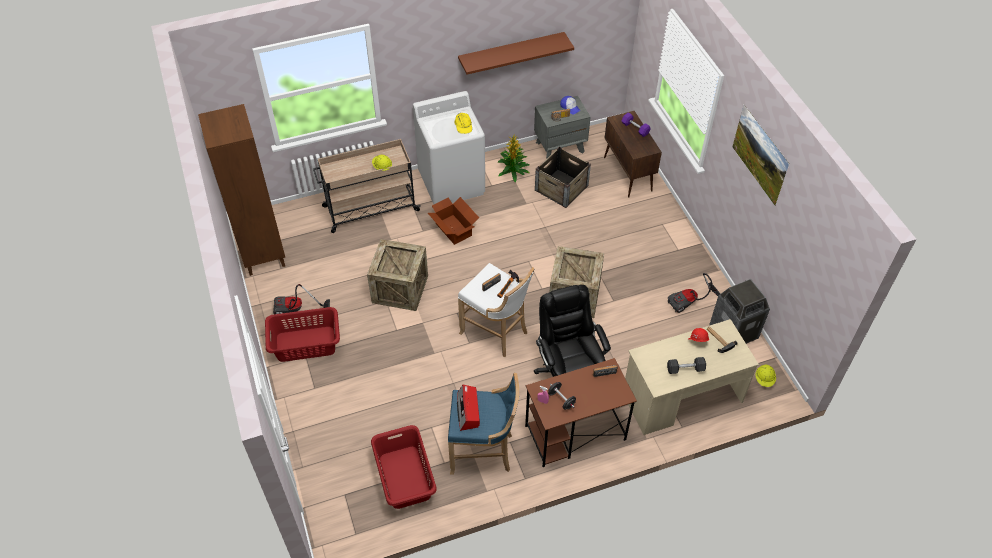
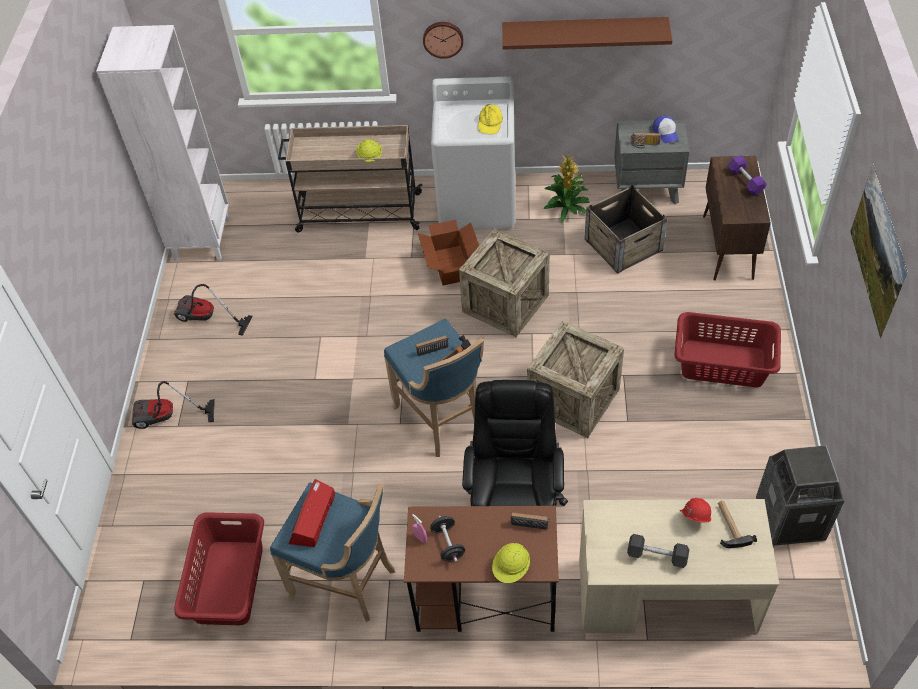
camera: 25 degrees right, 0 degrees up
brown bookcase [198,104,285,276] -> white bookcase [96,25,230,261]
red laundry basket [265,307,340,362] -> red laundry basket moved to [674,312,781,387]
crate [367,239,428,311] -> crate moved to [459,229,550,337]
white stool [458,263,535,357] -> blue stool [384,319,484,457]
vacuum cleaner [668,273,720,313] -> vacuum cleaner moved to [132,381,215,429]
yellow hard hat [755,365,776,387] -> yellow hard hat moved to [492,543,530,583]
none -> wall clock [423,22,463,59]

